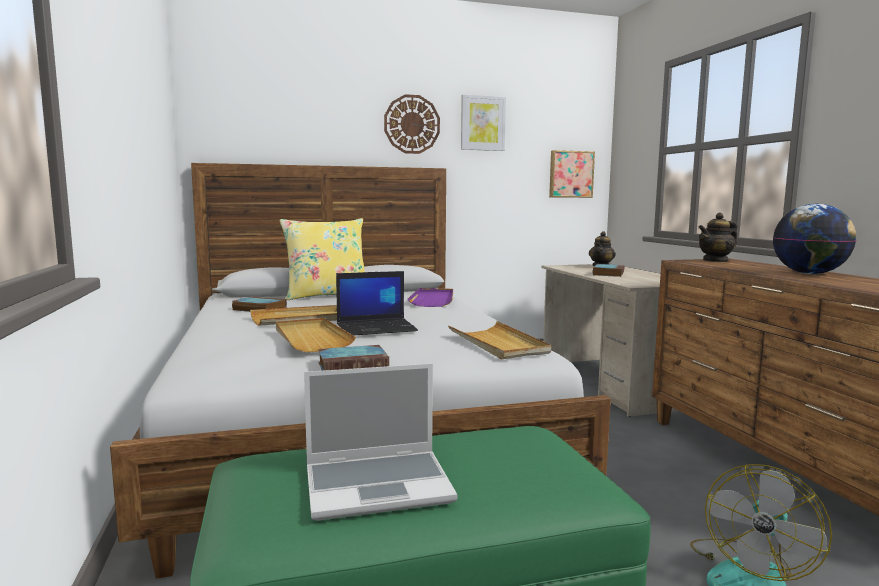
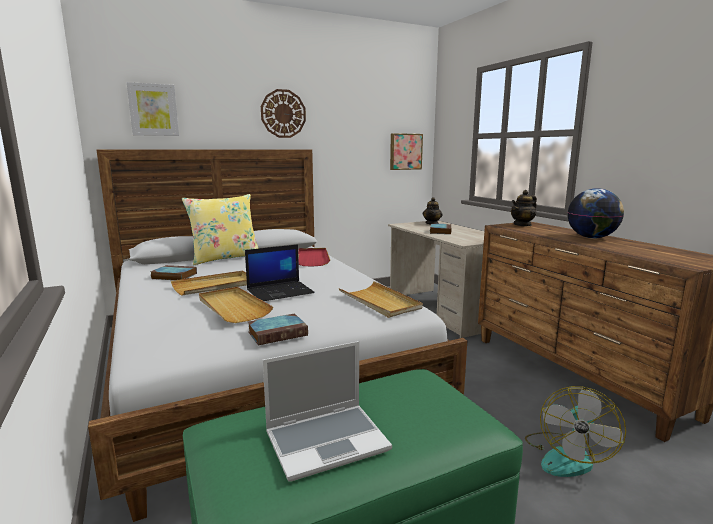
camera: 10 degrees left, 5 degrees up
purple tray [408,288,453,307] -> red tray [298,248,330,266]
picture [461,95,506,151] -> picture moved to [127,82,179,136]

